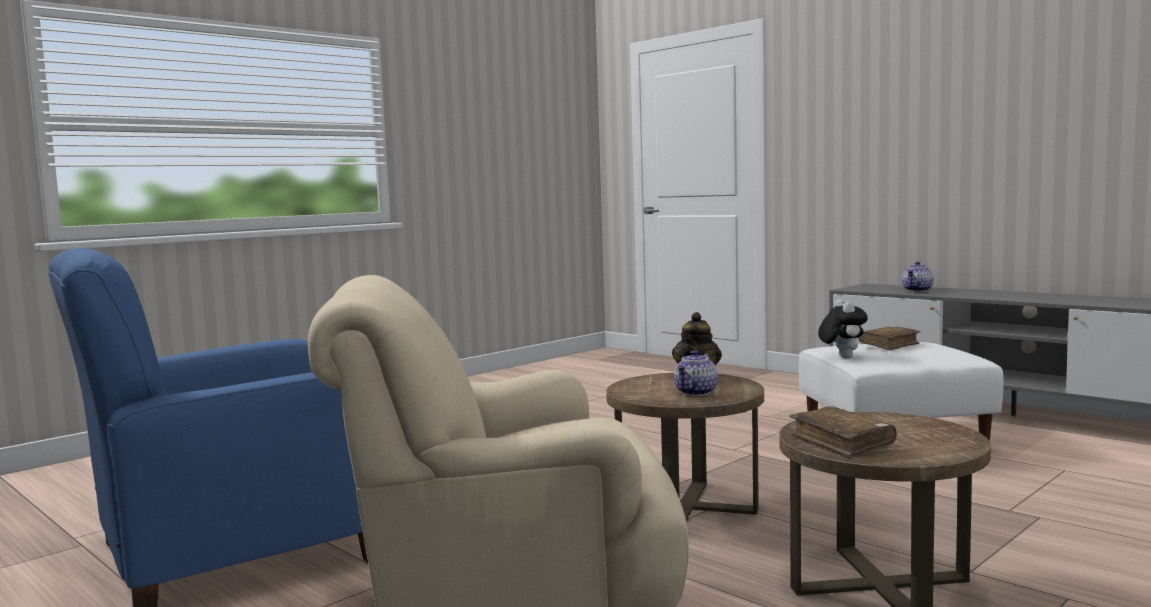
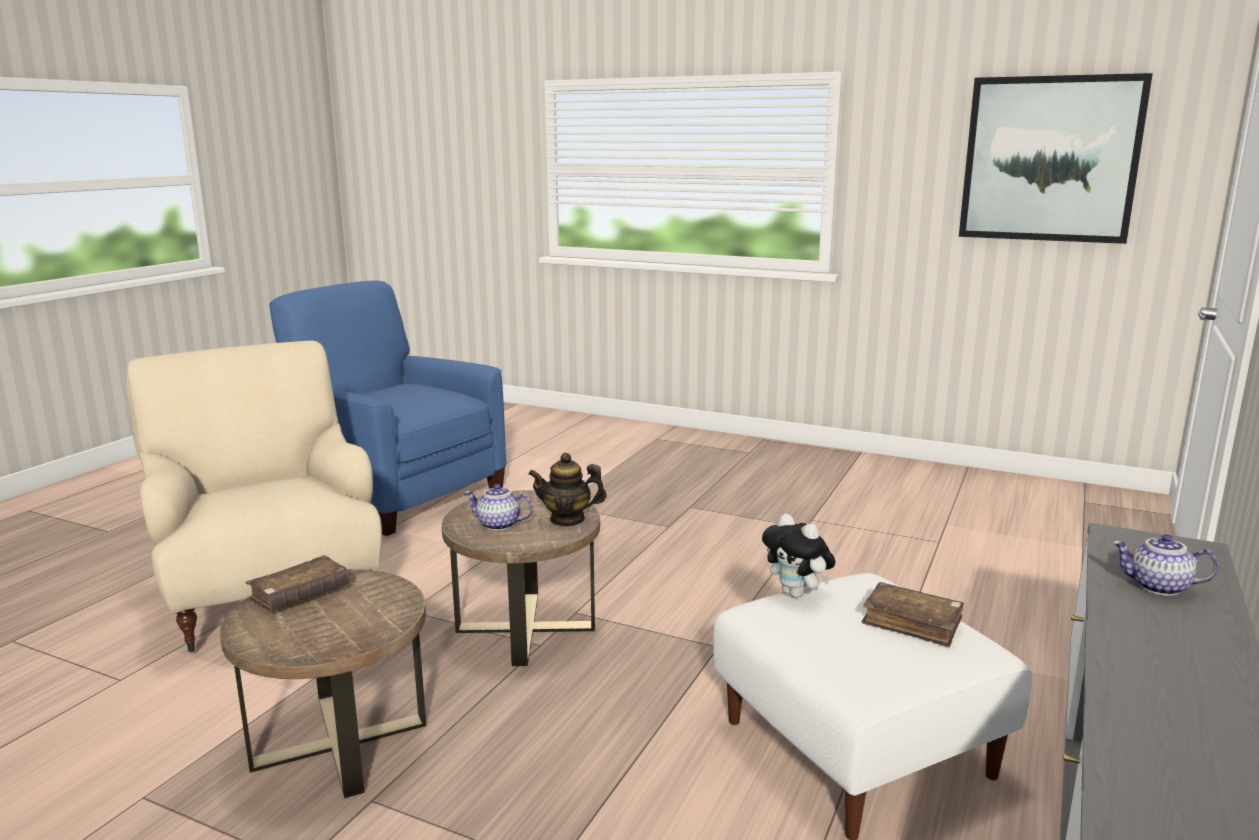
camera: 70 degrees right, 10 degrees up
plush toy [818,299,868,358] -> plush toy turned 75 degrees clockwise [762,513,836,598]
none -> picture [959,73,1153,244]

